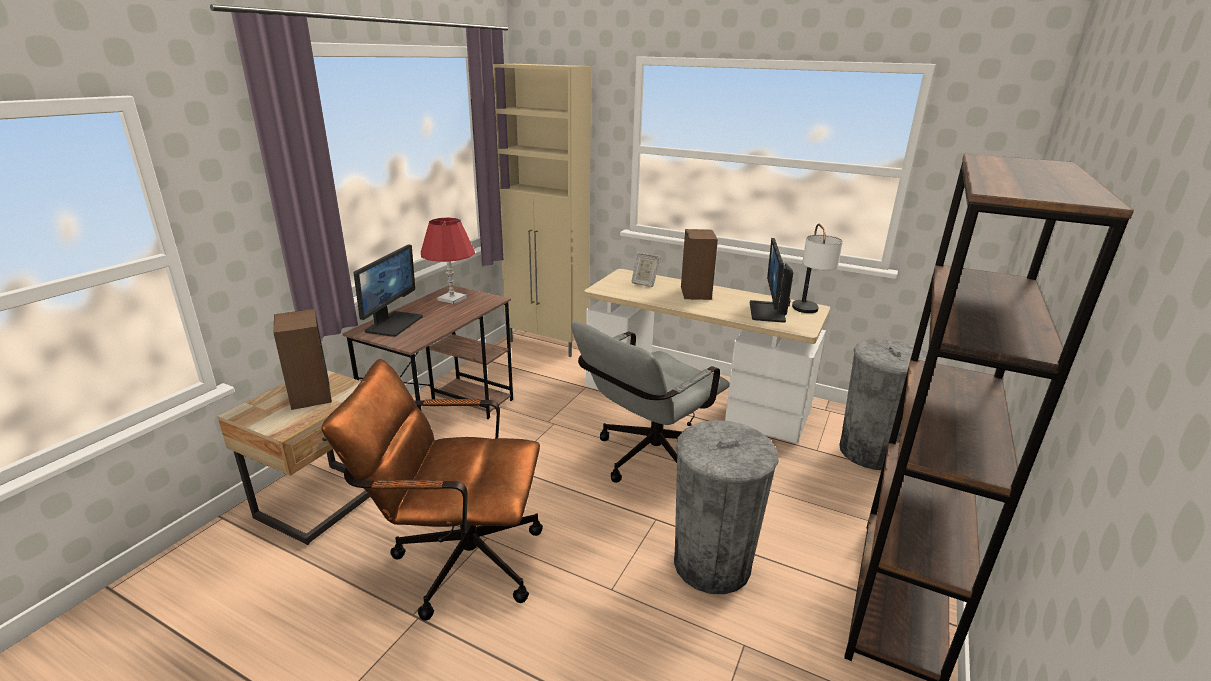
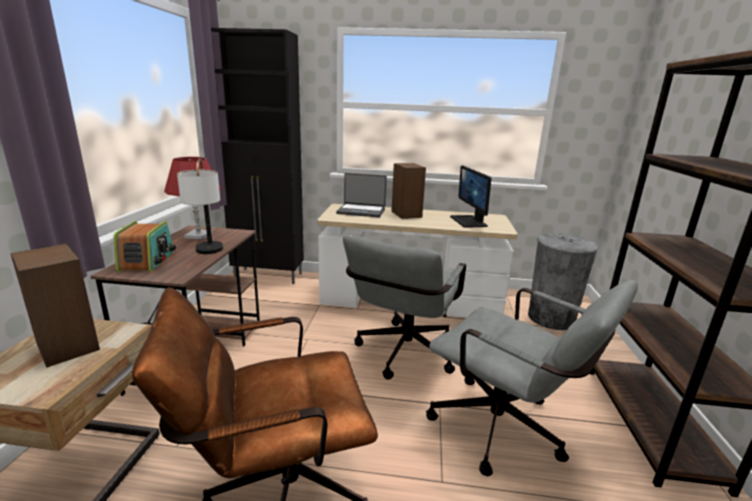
camera: 20 degrees left, 5 degrees down
monitor [354,244,423,337] -> radio [114,221,176,272]
beige cabinet [493,64,591,357] -> black cabinet [211,28,304,284]
picture frame [631,252,661,287] -> laptop [336,173,387,217]
grey trash can [674,420,779,594] -> grey office chair [426,280,638,477]
table lamp [792,224,843,313] -> table lamp moved to [177,159,223,254]

